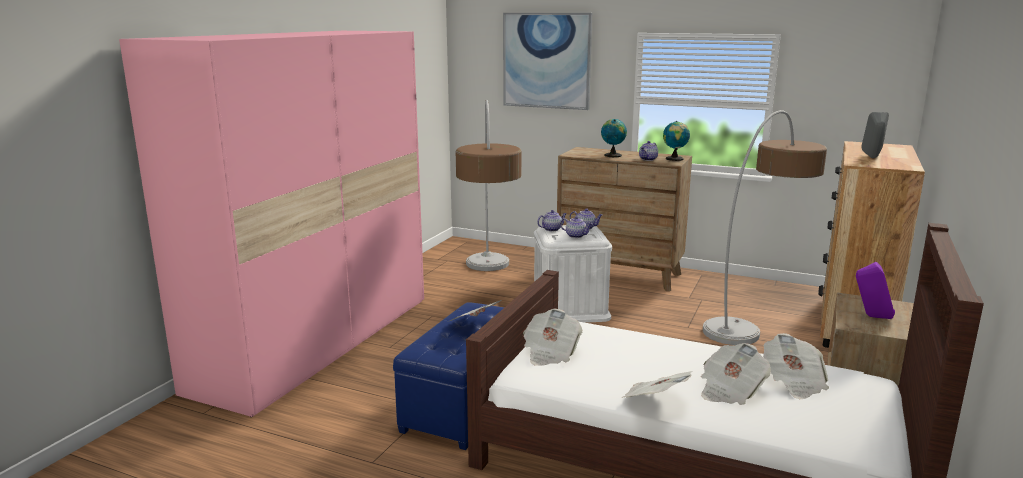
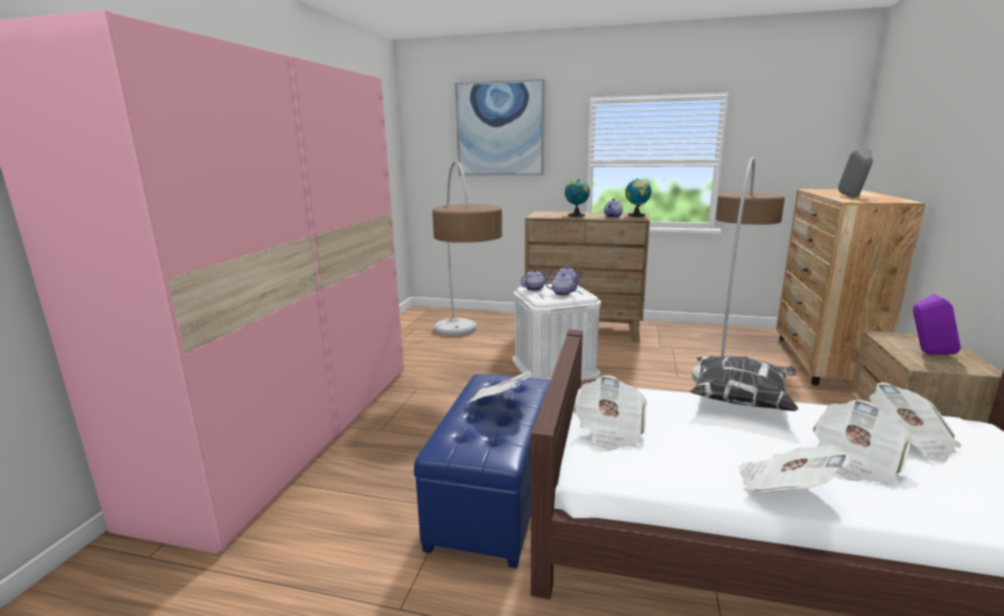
camera: 10 degrees left, 0 degrees up
none -> pillow [690,356,799,411]

